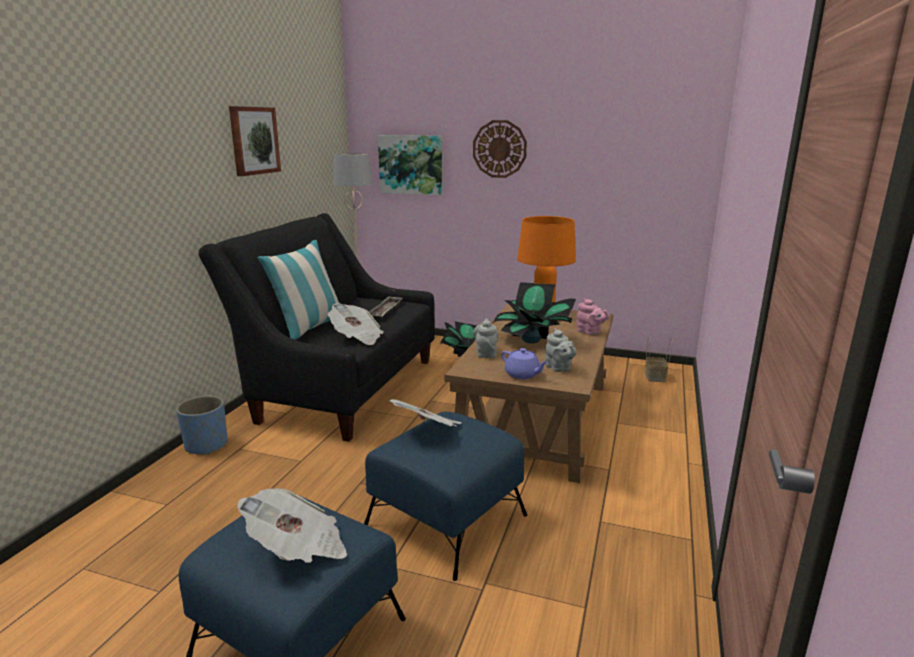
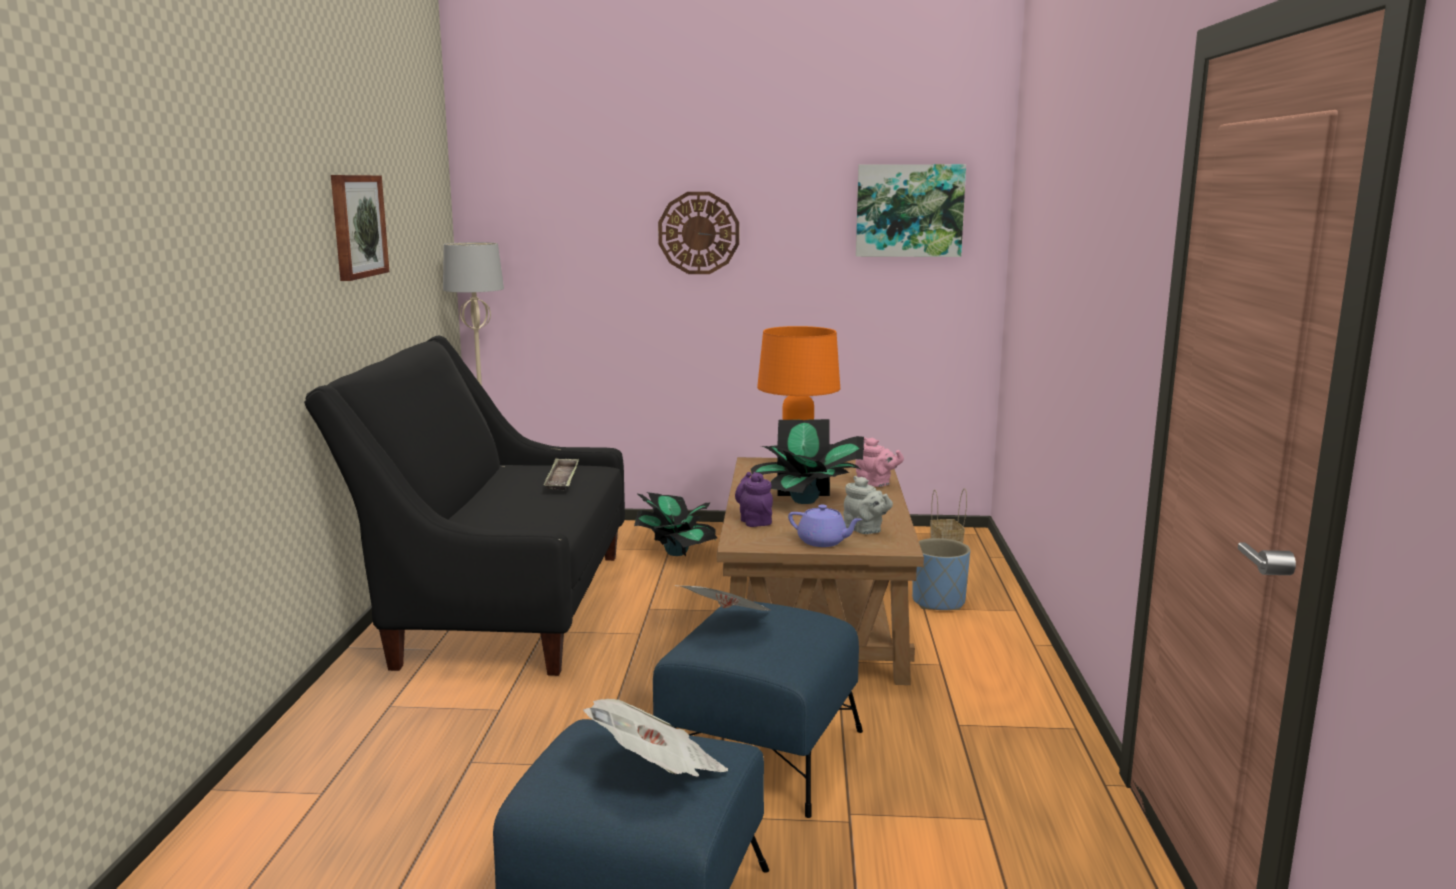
camera: 15 degrees left, 5 degrees down
blue planter [176,396,228,455] -> blue planter moved to [912,538,970,610]
pillow [258,240,339,340] -> none
newspaper [328,303,383,345] -> none
picture [378,135,442,195] -> picture moved to [856,164,966,257]
grey teapot [473,318,499,358] -> purple teapot [735,472,773,527]

